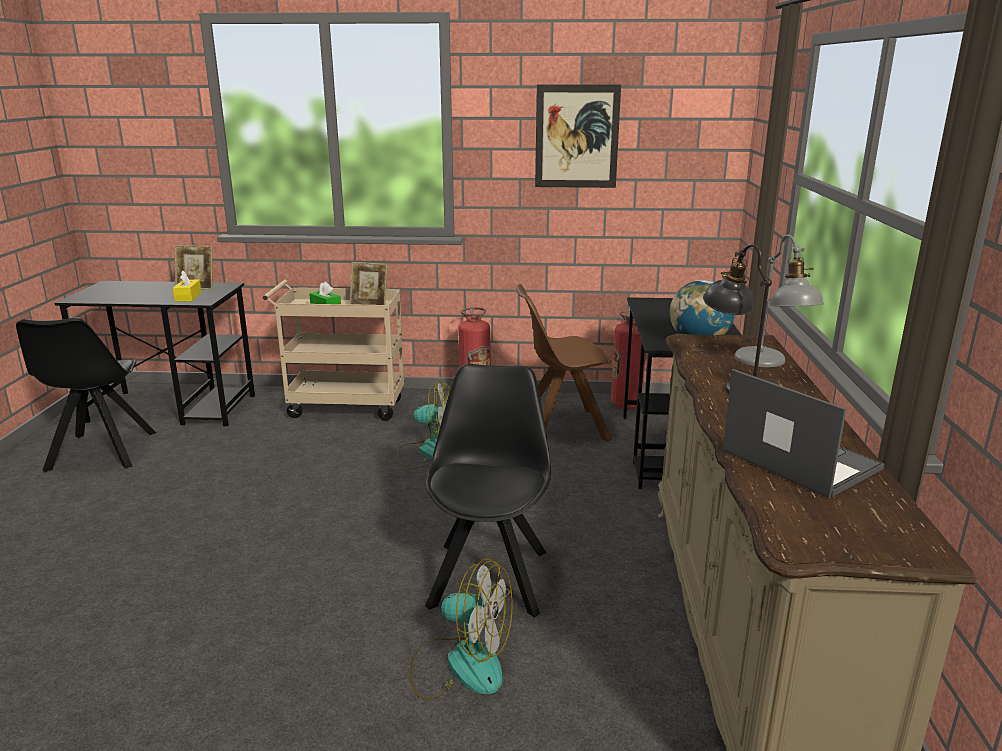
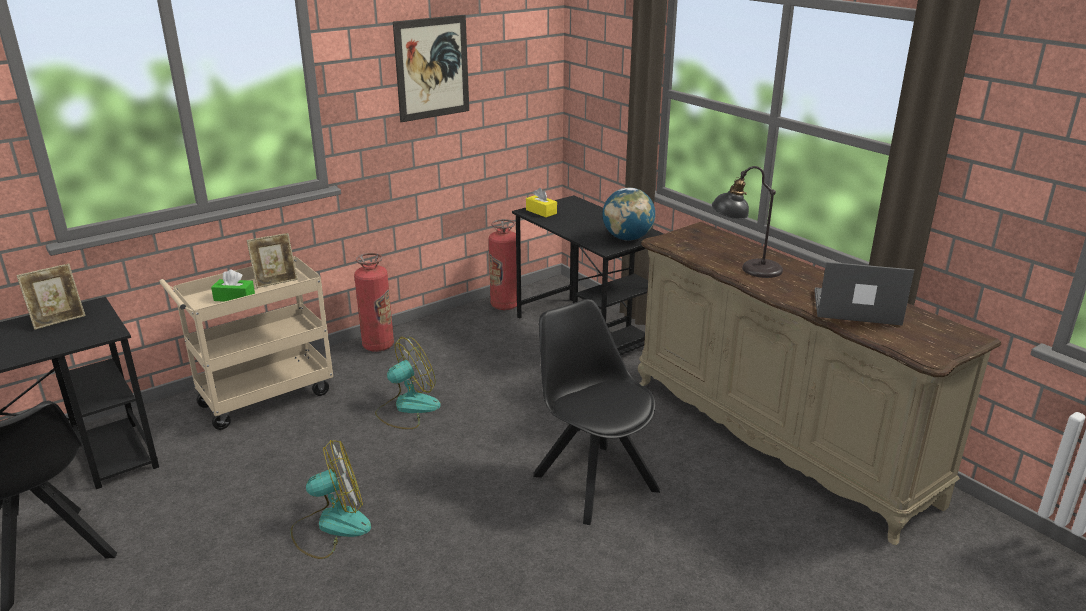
camera: 40 degrees left, 5 degrees up
yellow tissue box [173,271,202,302] -> yellow tissue box moved to [526,188,557,217]
fan [409,559,513,700] -> fan moved to [290,440,371,559]
brown chair [516,284,612,442] -> none
grey table lamp [734,234,824,367] -> none

